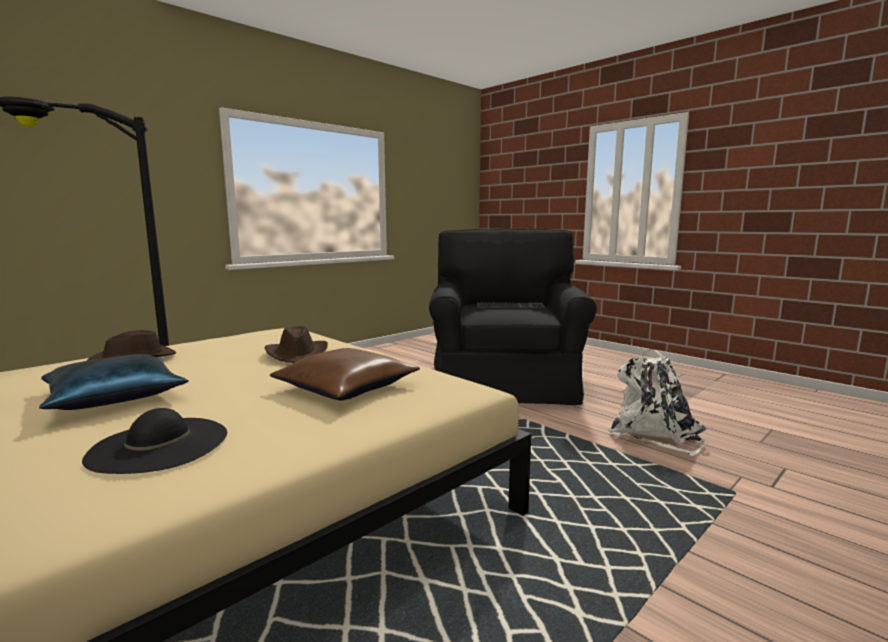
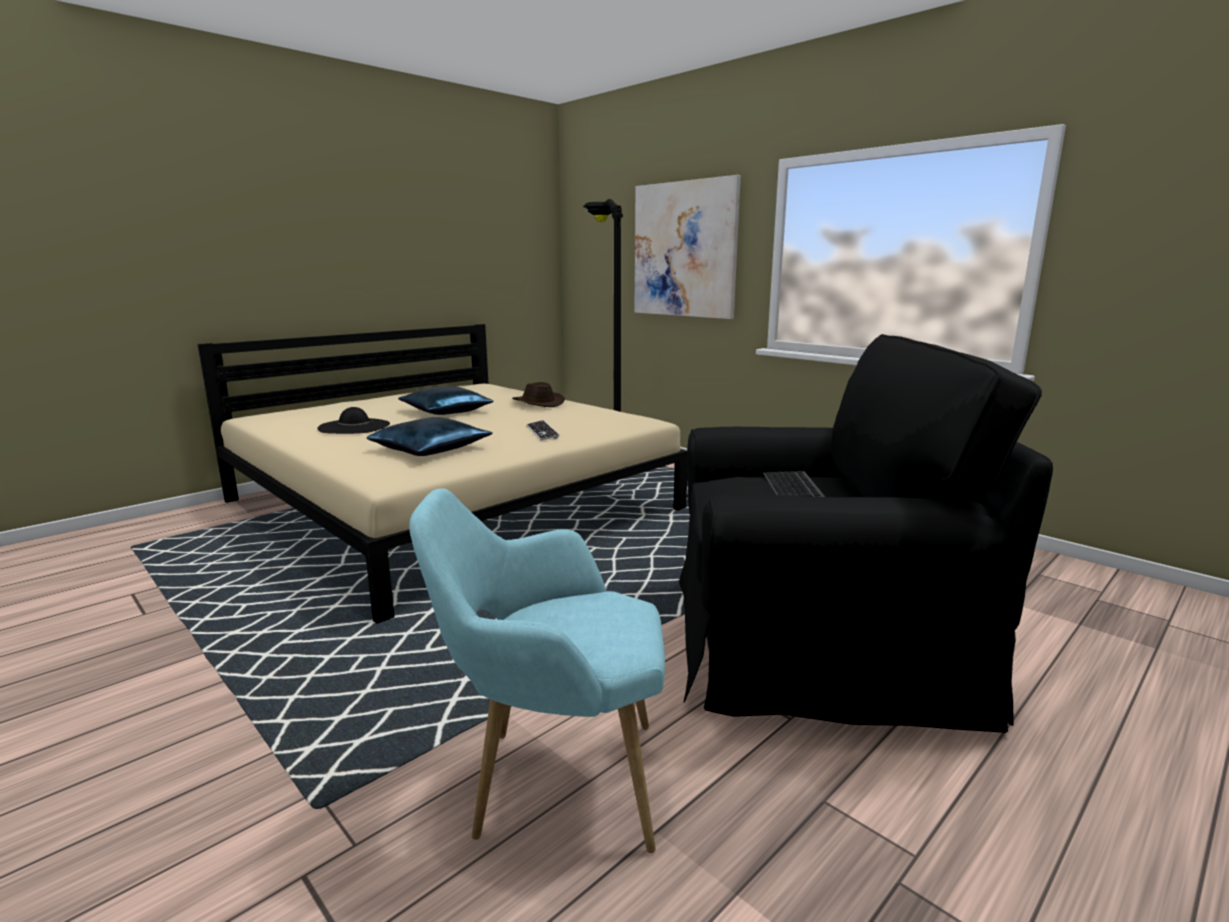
camera: 90 degrees right, 5 degrees up
brown hat [265,326,328,363] -> keyboard [526,420,560,441]
brown pillow [270,348,420,400] -> blue pillow [367,417,493,456]
white backpack [609,349,707,456] -> turquoise armchair [409,488,665,853]
none -> picture [634,175,741,319]

